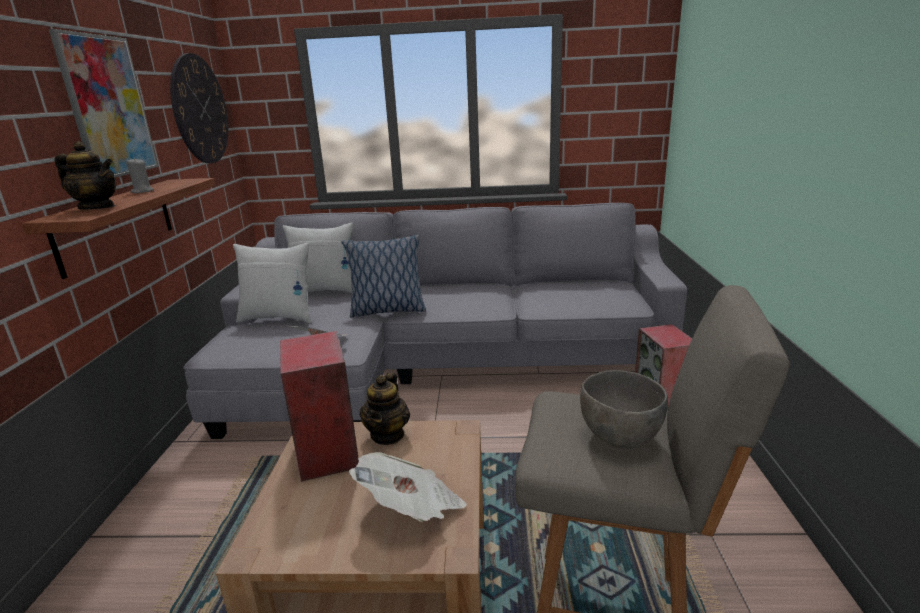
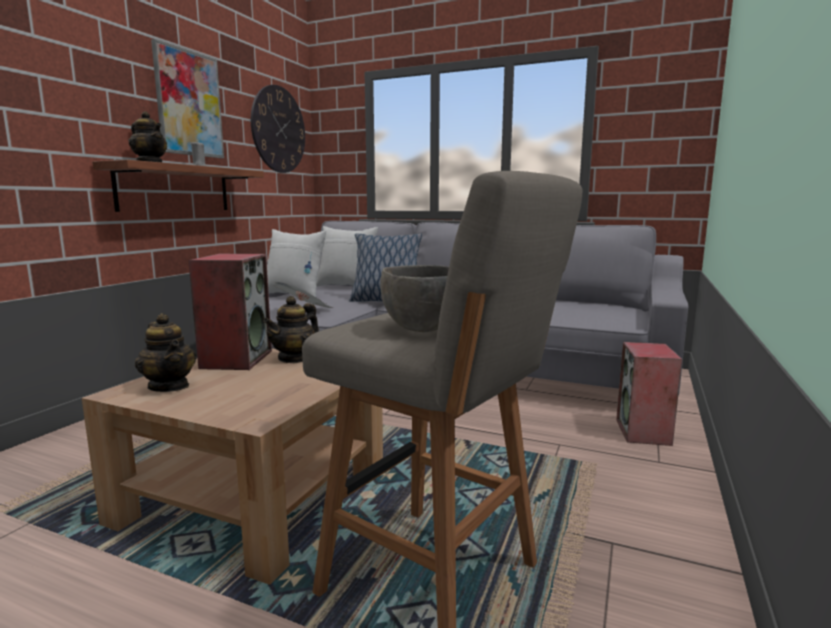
camera: 20 degrees right, 10 degrees down
newspaper [349,452,467,522] -> none
none -> teapot [135,313,196,392]

